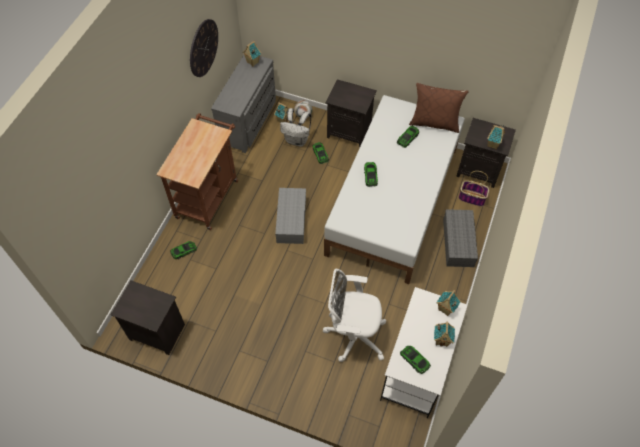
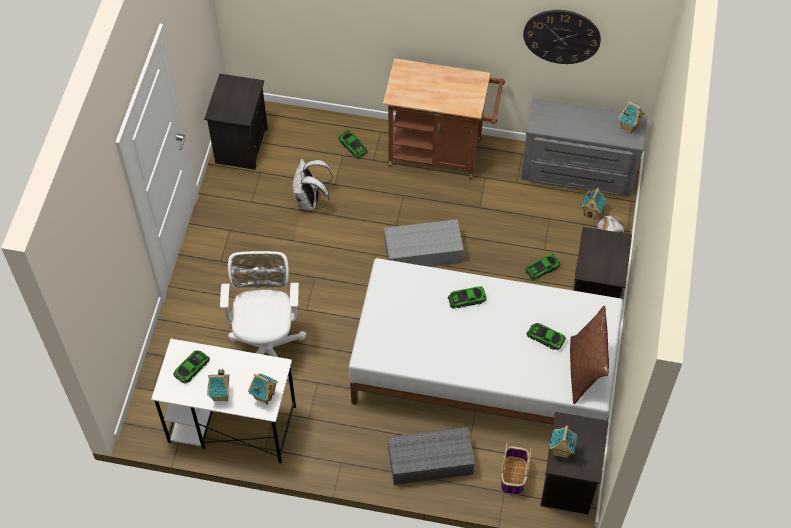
camera: 80 degrees right, 0 degrees up
white backpack [280,108,312,147] -> white backpack moved to [292,159,333,211]

